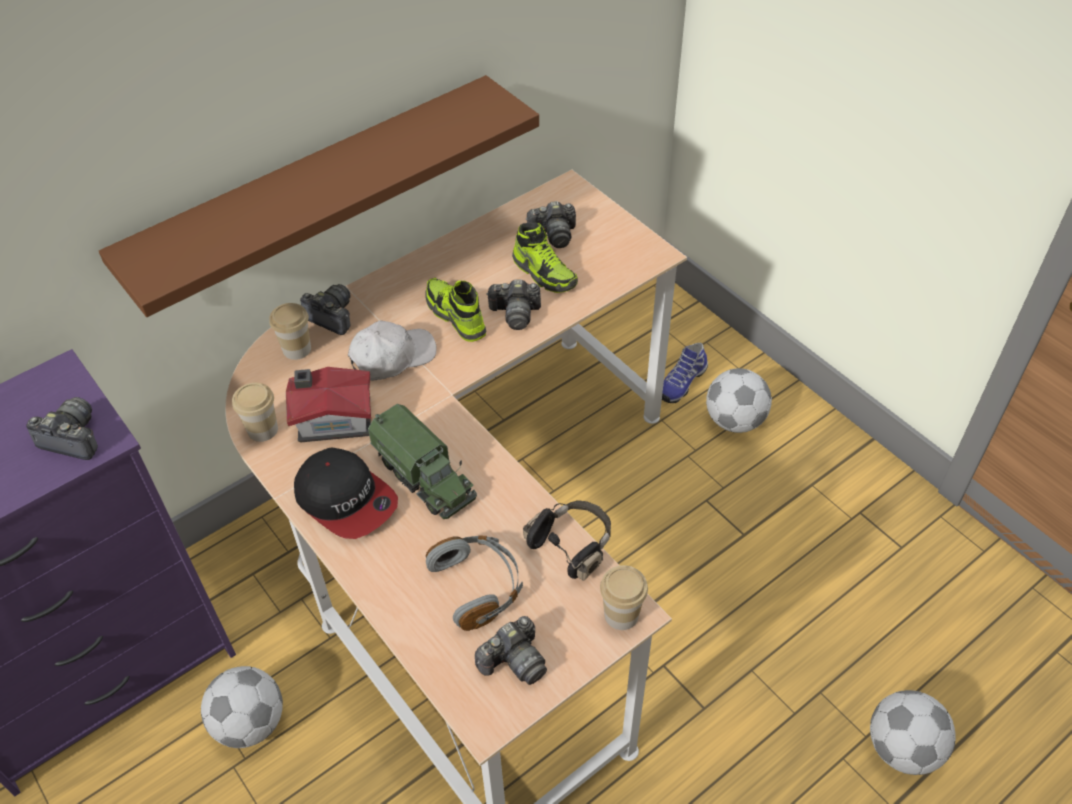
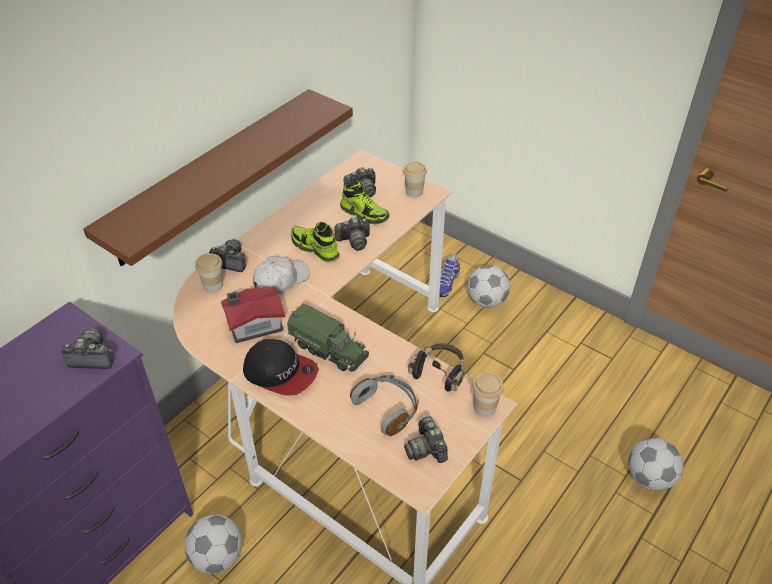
camera: 15 degrees left, 5 degrees down
cup [232,383,278,442] -> cup moved to [403,162,427,198]
camera [475,616,547,685] -> camera turned 120 degrees clockwise [404,416,448,463]

